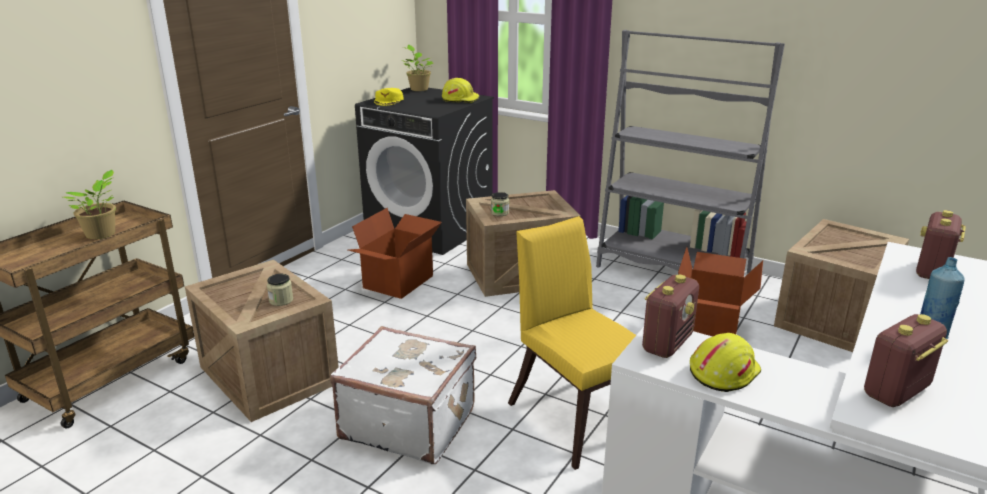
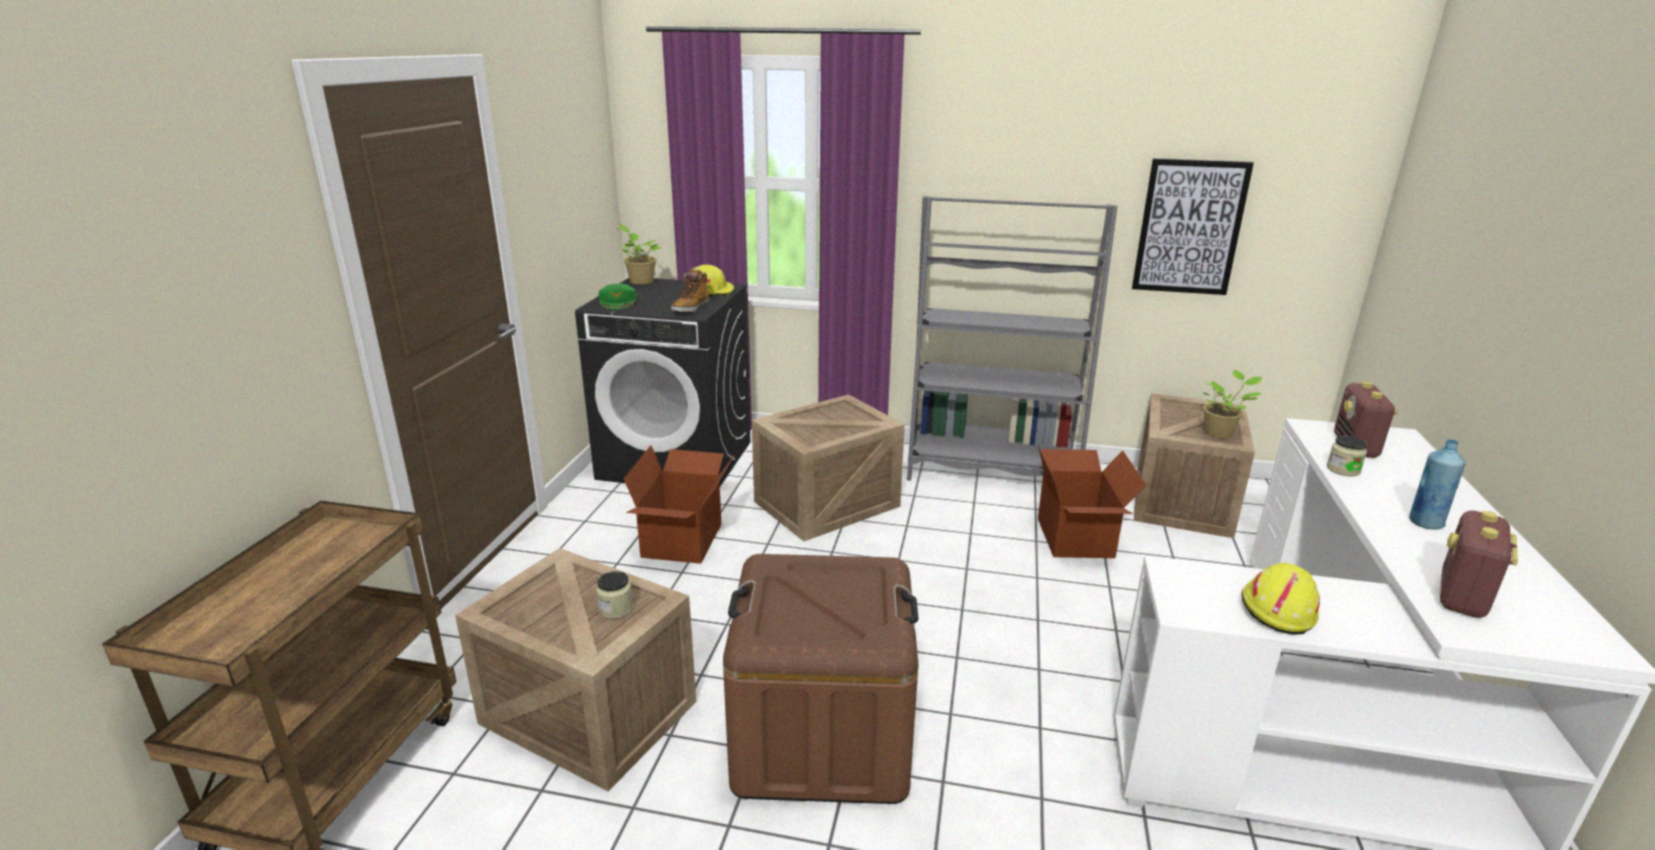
camera: 20 degrees left, 0 degrees up
potted plant [63,170,116,239] -> potted plant moved to [1202,370,1262,439]
white suitcase [330,326,476,464] -> brown storage box [723,554,918,804]
yellow cap [374,88,404,106] -> green cap [598,284,637,309]
jar [491,192,509,216] -> jar moved to [1327,436,1367,476]
yellow chair [508,216,636,470] -> none
radio [642,275,699,358] -> none
none -> boot [671,268,709,313]
none -> picture [1132,158,1254,295]

